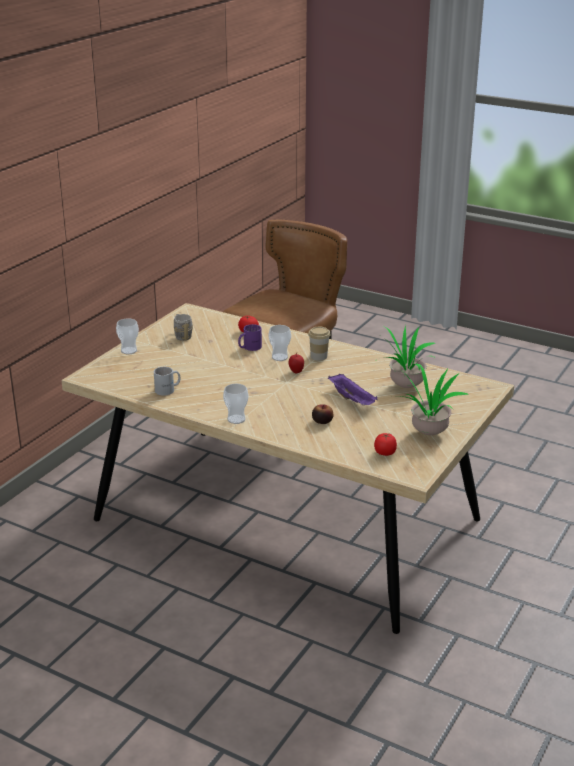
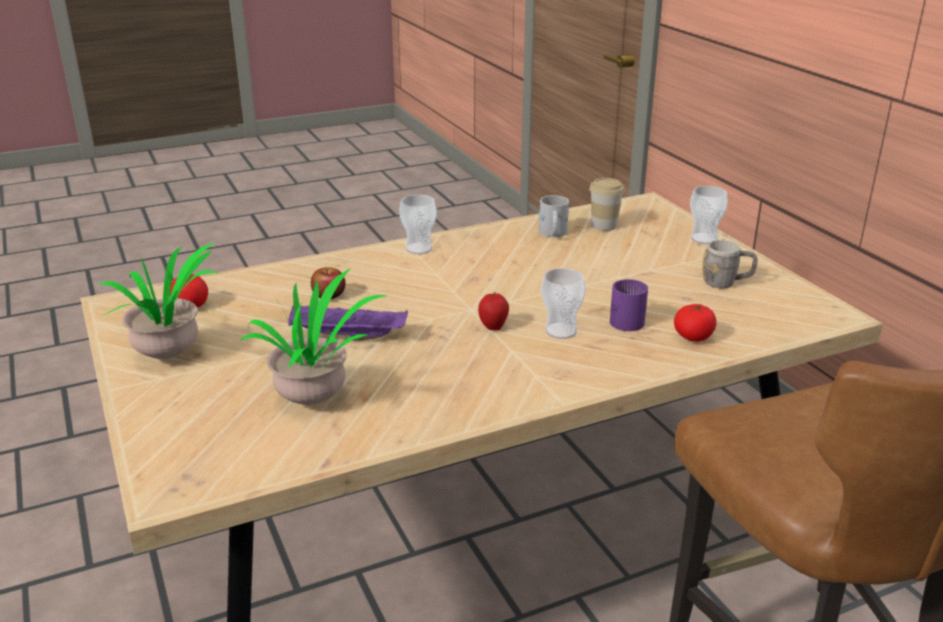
camera: 125 degrees right, 0 degrees up
cup [308,327,331,361] -> cup moved to [589,178,624,231]

